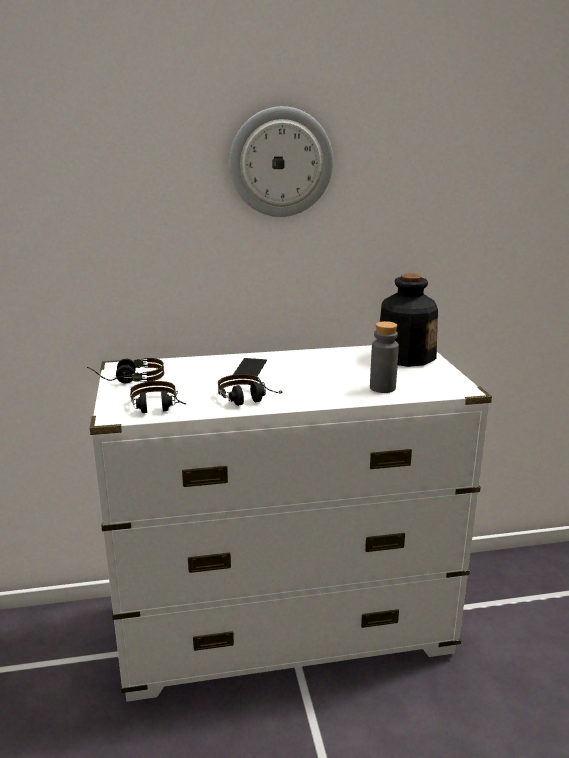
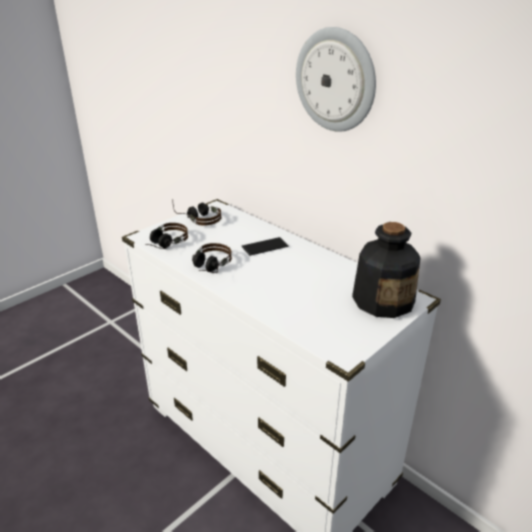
camera: 55 degrees right, 10 degrees up
grey bottle [370,321,399,393] -> none

